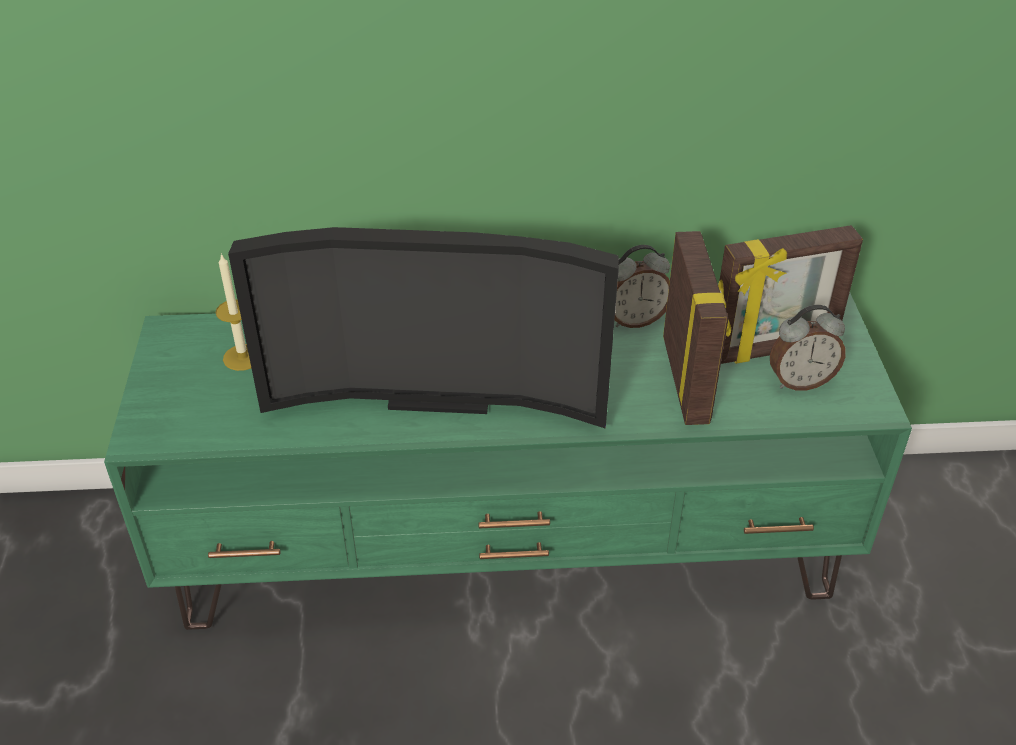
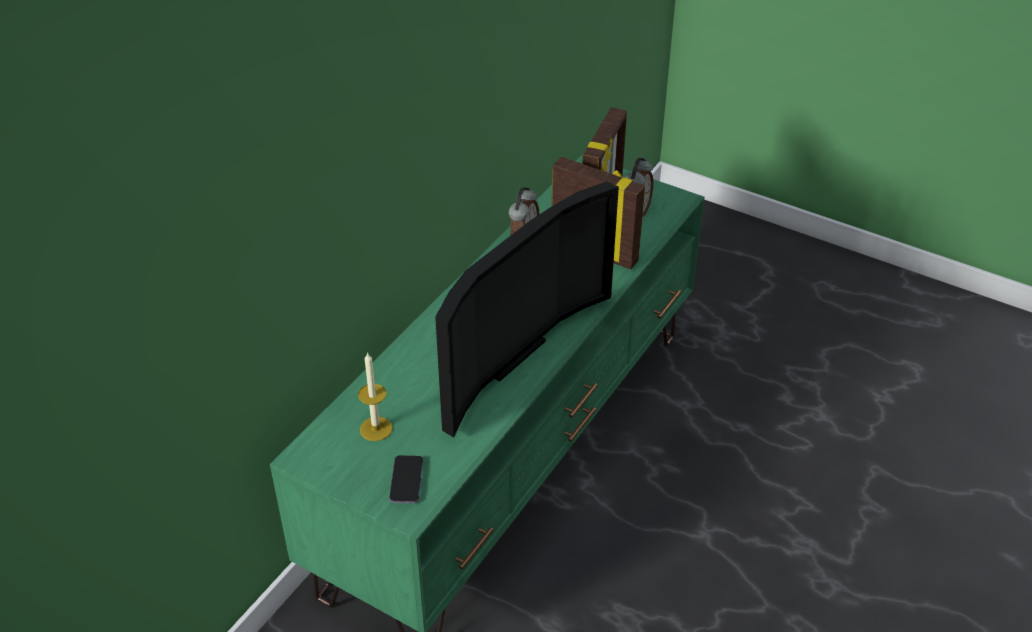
camera: 55 degrees left, 0 degrees up
none -> phone [389,455,423,503]

